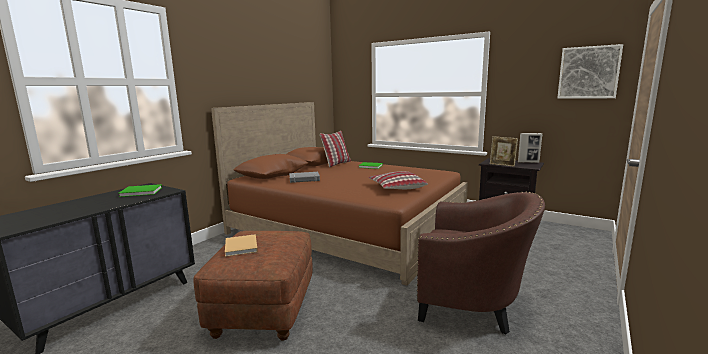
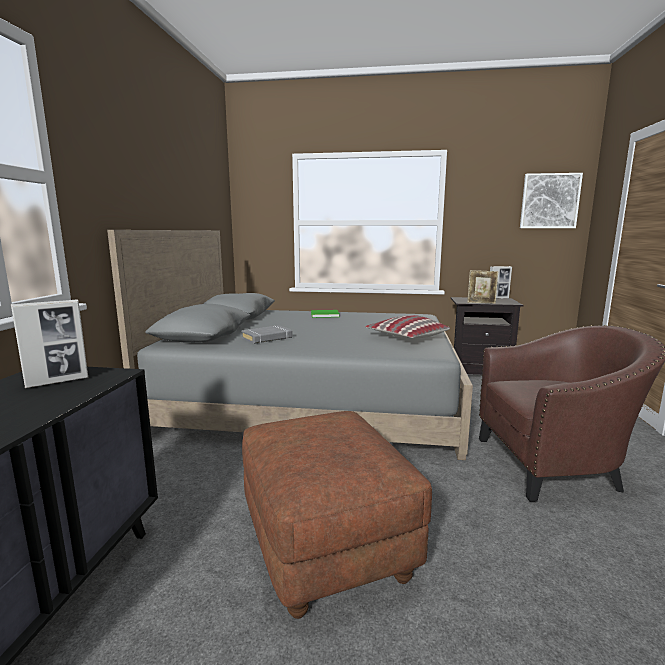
camera: 25 degrees left, 0 degrees up
green book [118,184,162,197] -> picture frame [11,299,88,388]
brown bed [211,102,468,286] -> grey bed [107,230,473,460]
beige book [225,234,258,257] -> none
pillow [320,131,351,167] -> none

